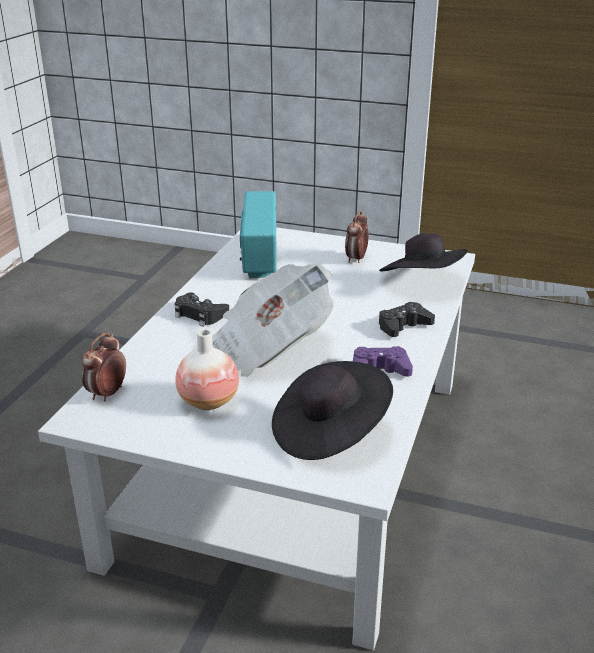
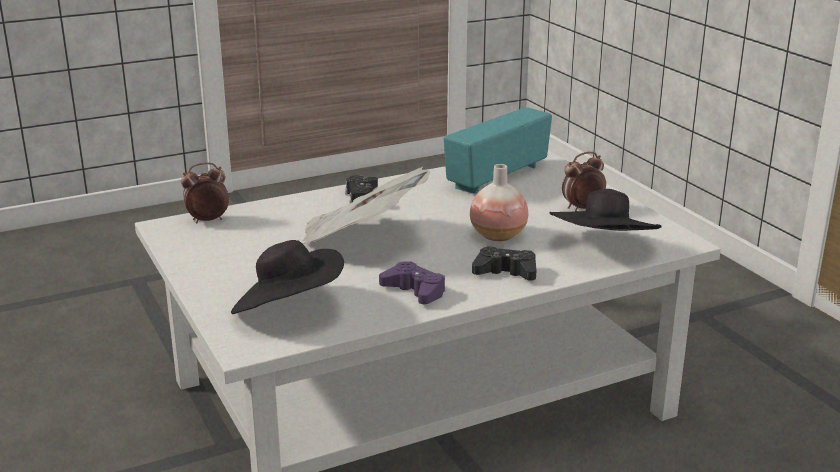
camera: 45 degrees right, 5 degrees down
vase [175,329,239,410] -> vase moved to [470,164,528,241]

